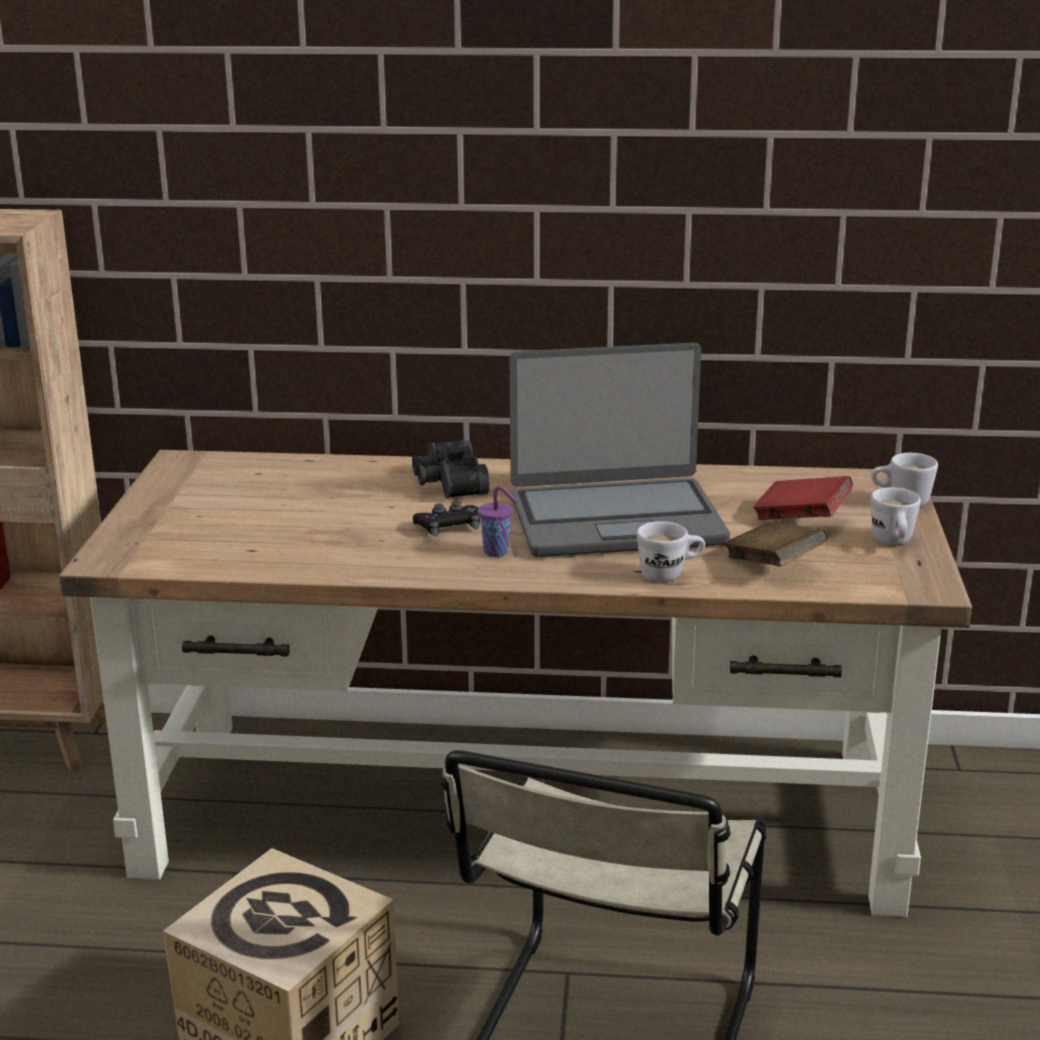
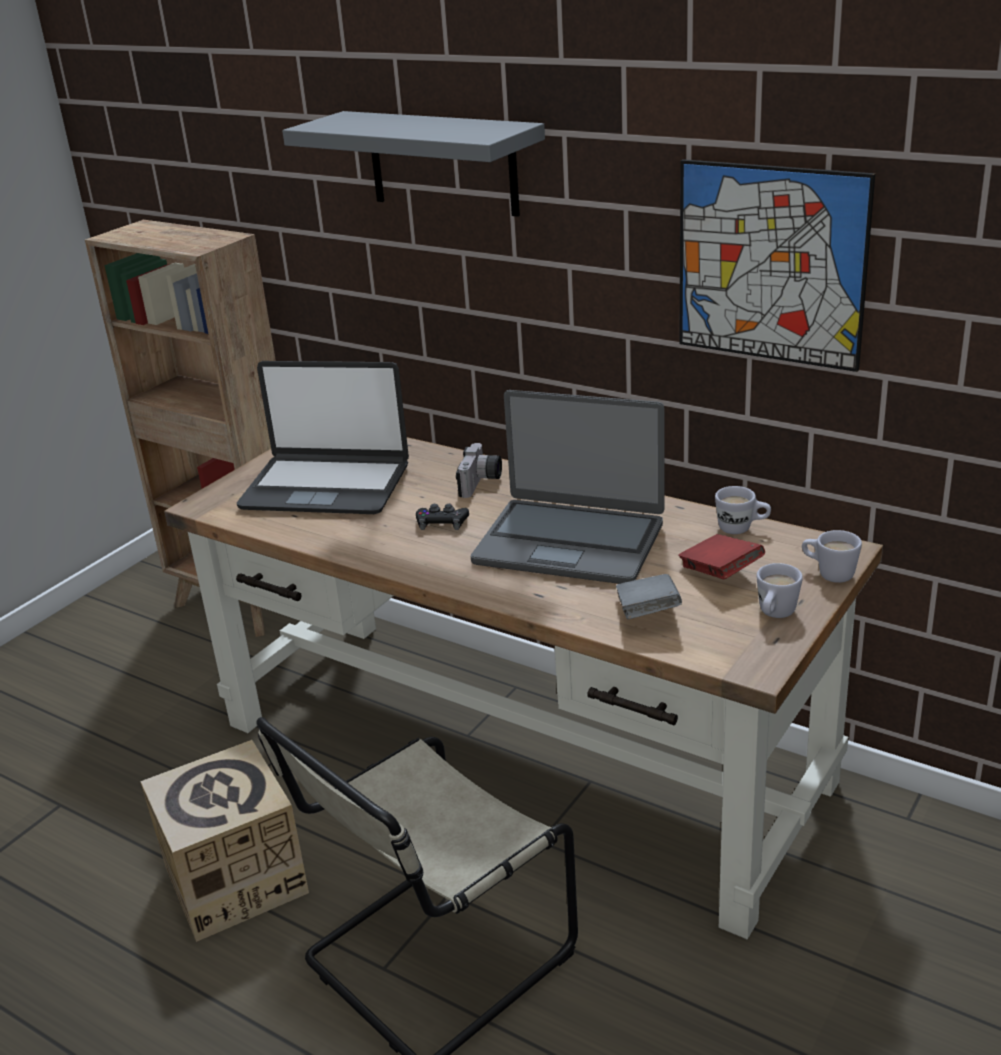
camera: 30 degrees right, 5 degrees up
black binoculars [412,439,490,498] -> camera [456,443,502,498]
purple cup [478,486,516,557] -> none
white mug [637,521,705,582] -> white mug moved to [715,486,771,534]
brown book [724,522,828,567] -> grey book [616,574,682,619]
none -> laptop [237,361,409,514]
none -> grey shelf [282,111,545,217]
none -> picture [679,159,875,372]

